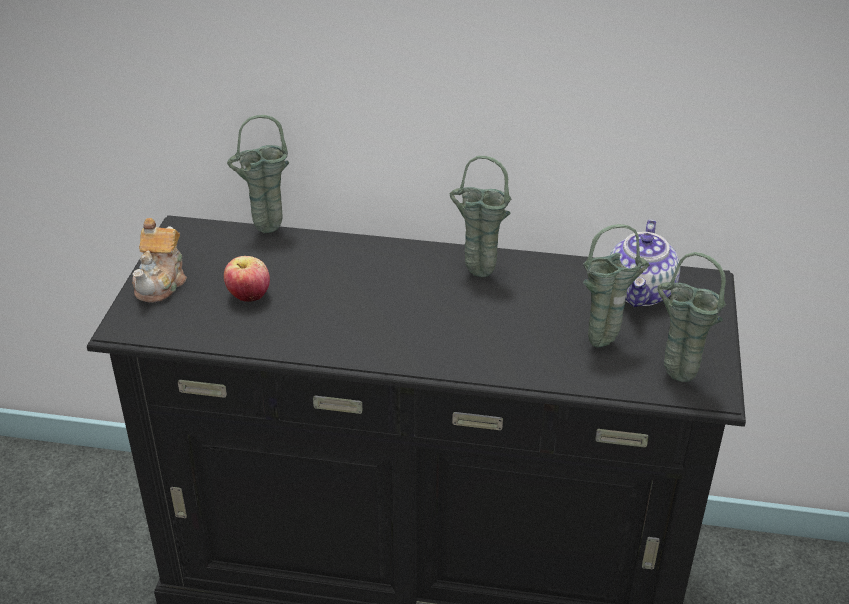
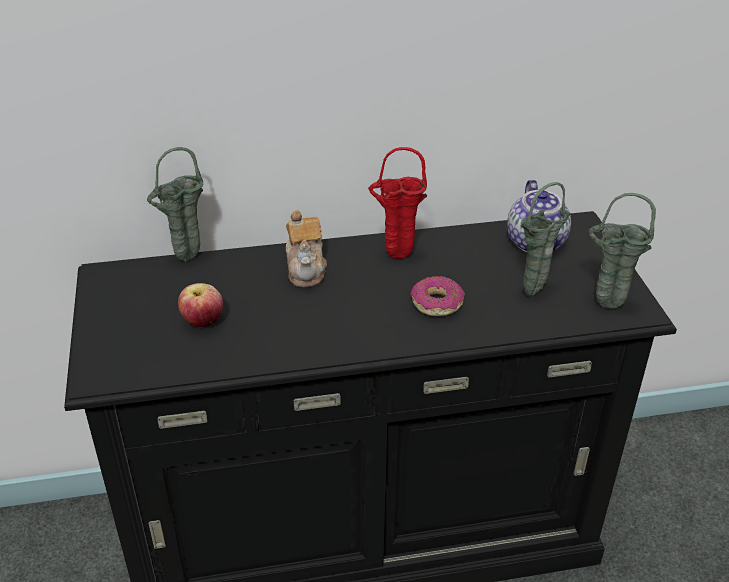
camera: 20 degrees left, 0 degrees up
teapot [132,218,187,303] -> teapot moved to [286,210,327,287]
green vase [450,156,512,277] -> red vase [368,147,427,259]
none -> donut [410,276,465,316]

